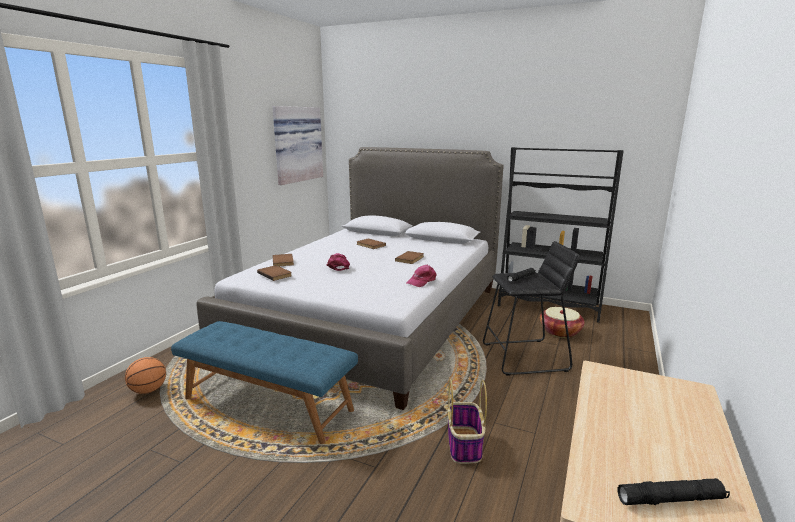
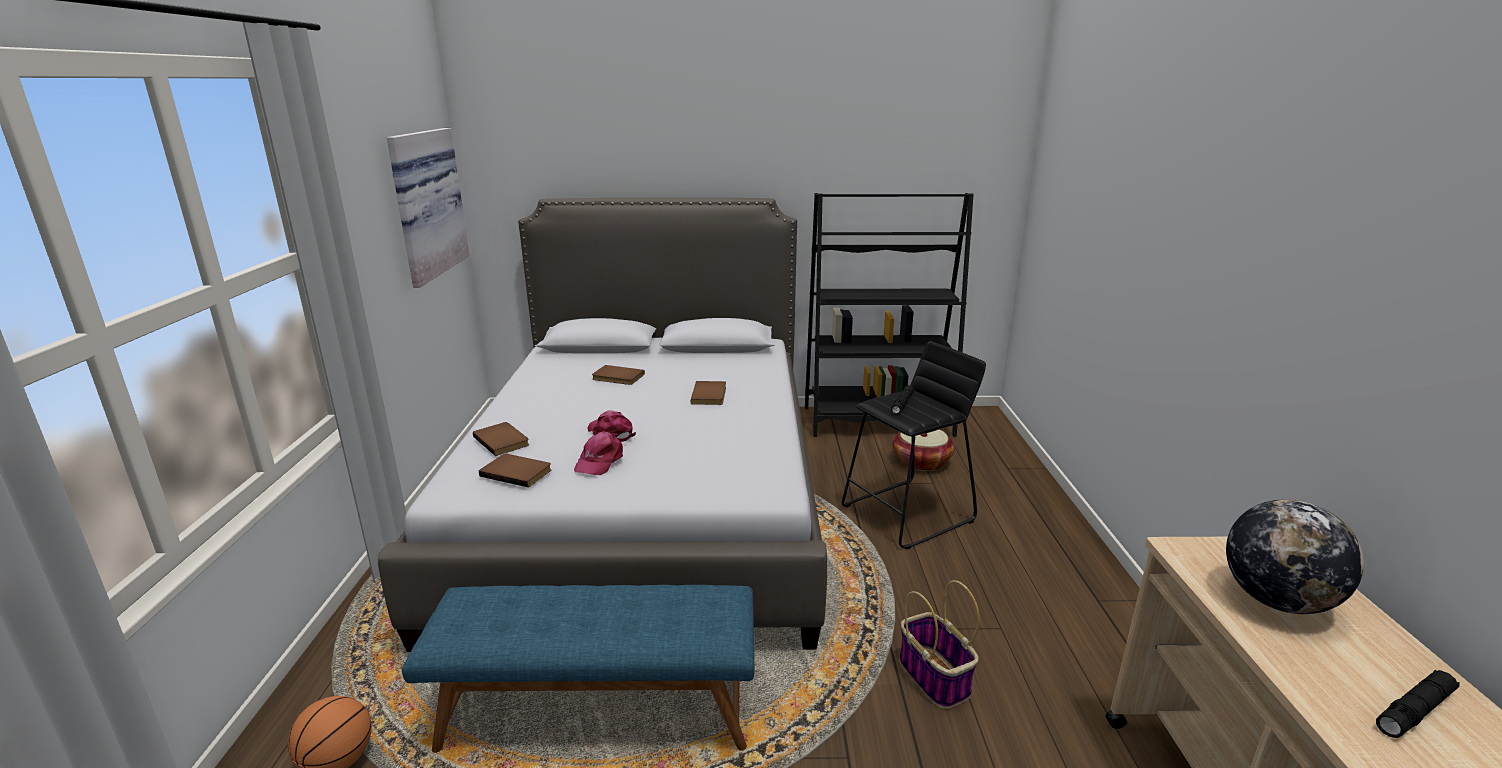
camera: 25 degrees left, 5 degrees up
pink cap [407,265,436,287] -> pink cap moved to [574,431,623,475]
none -> globe [1226,499,1364,614]

